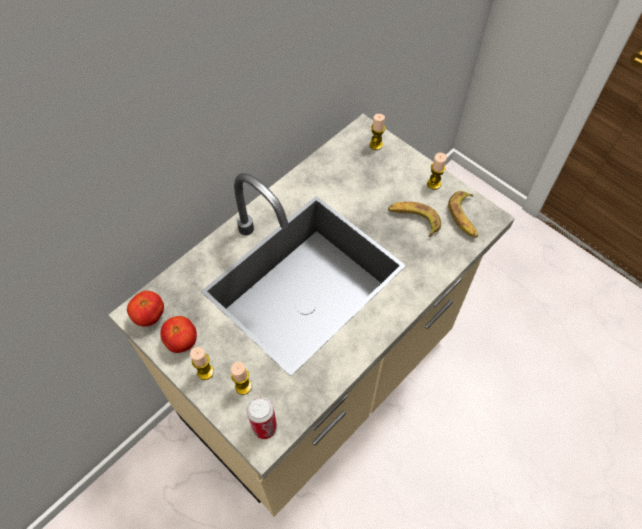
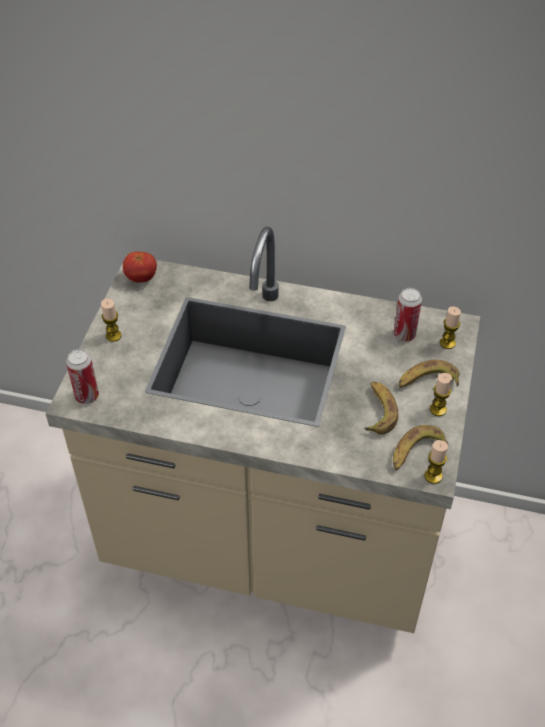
camera: 60 degrees right, 10 degrees down
tomato [160,316,197,353] -> none
candle [231,362,252,395] -> candle moved to [425,440,448,484]
none -> can [394,288,422,341]
none -> banana [398,360,460,388]

